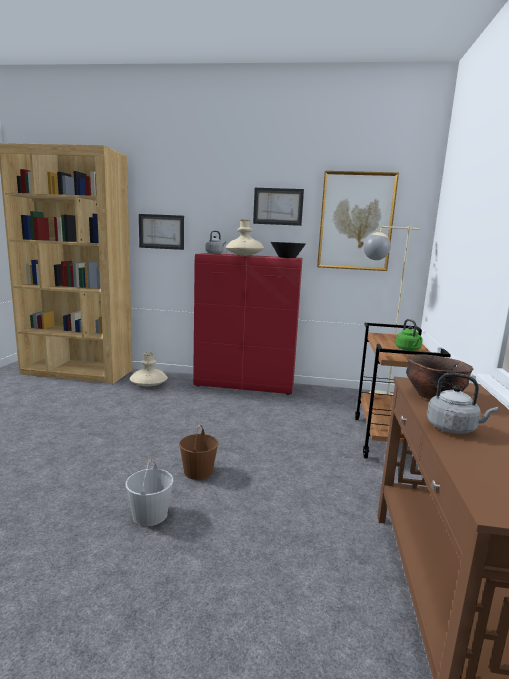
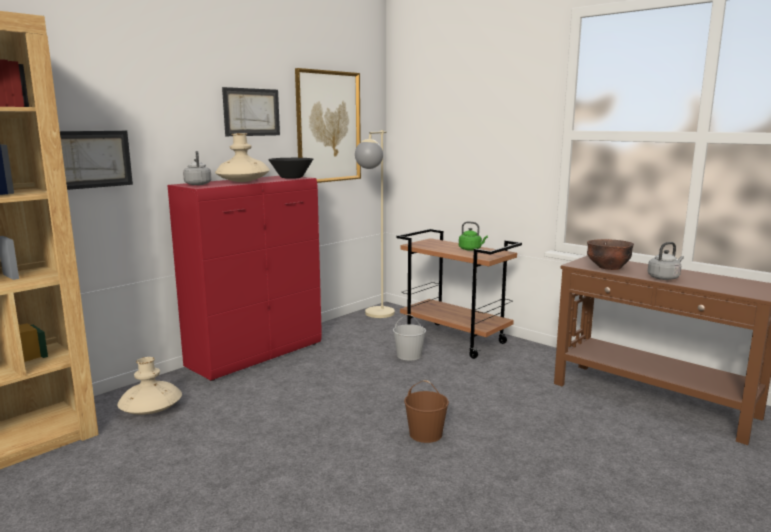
camera: 55 degrees left, 0 degrees up
white bucket [125,459,173,526] -> white bucket moved to [393,314,426,361]

